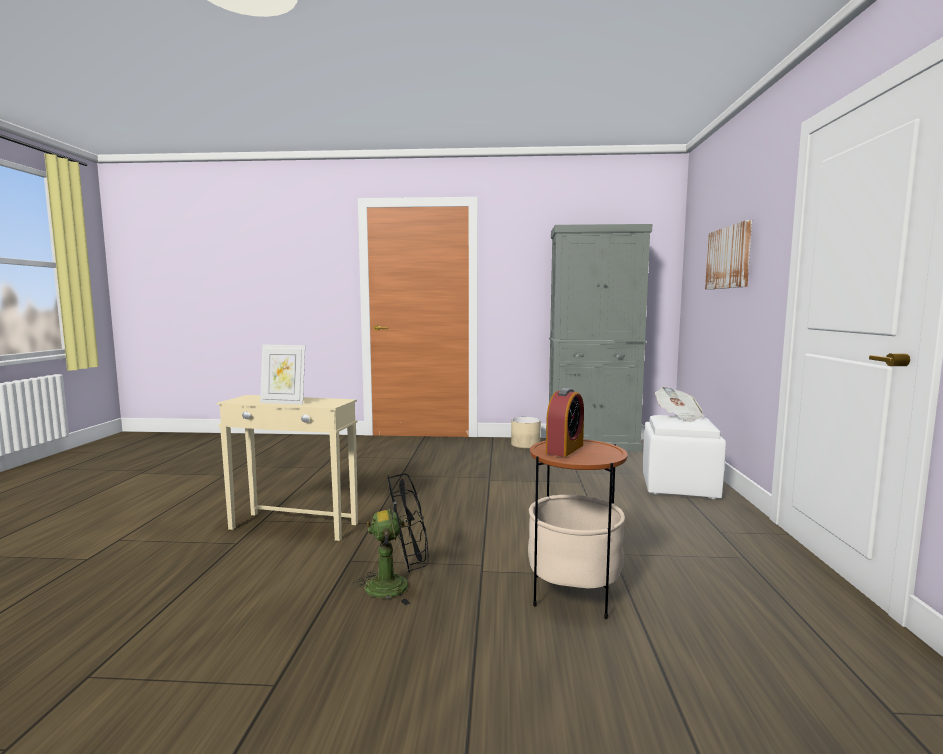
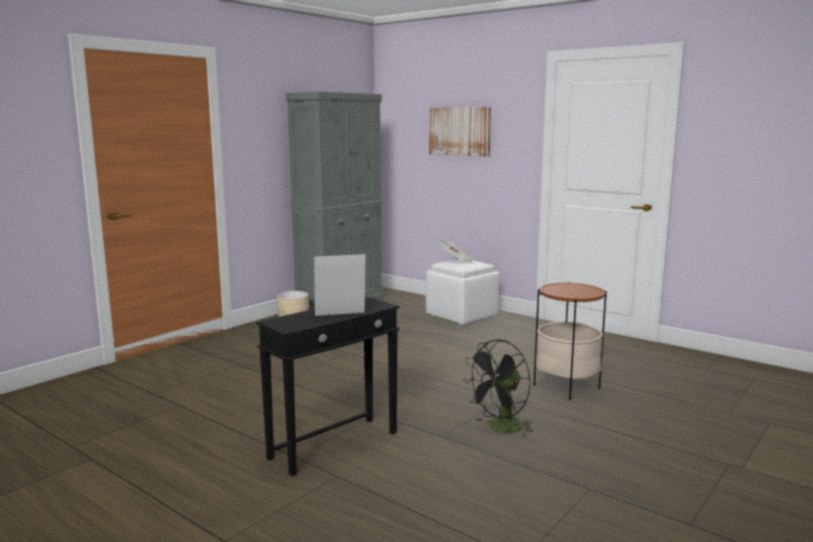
camera: 55 degrees left, 5 degrees up
beige side table [217,395,358,541] -> black side table [256,297,399,476]
picture frame [260,344,305,405] -> picture frame turned 150 degrees counterclockwise [314,254,365,316]
black fan [351,473,429,605] -> black fan turned 150 degrees counterclockwise [463,339,533,437]
alarm clock [546,388,584,457] -> none

